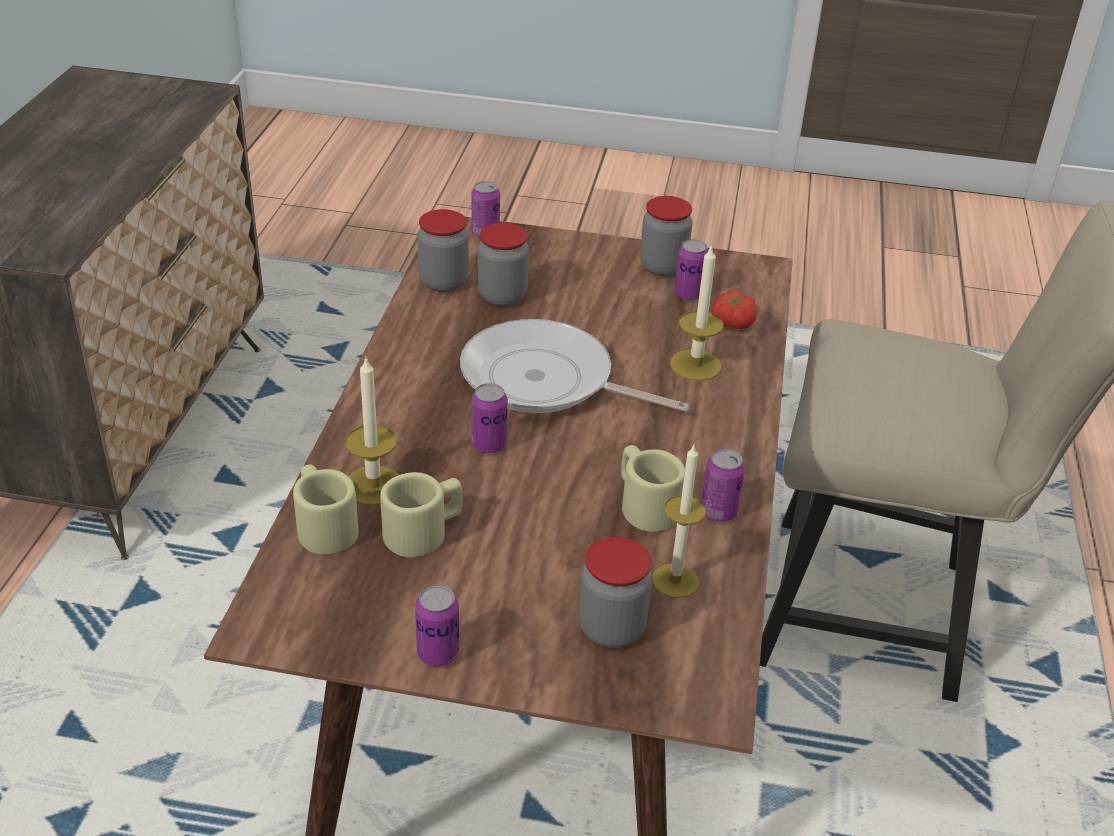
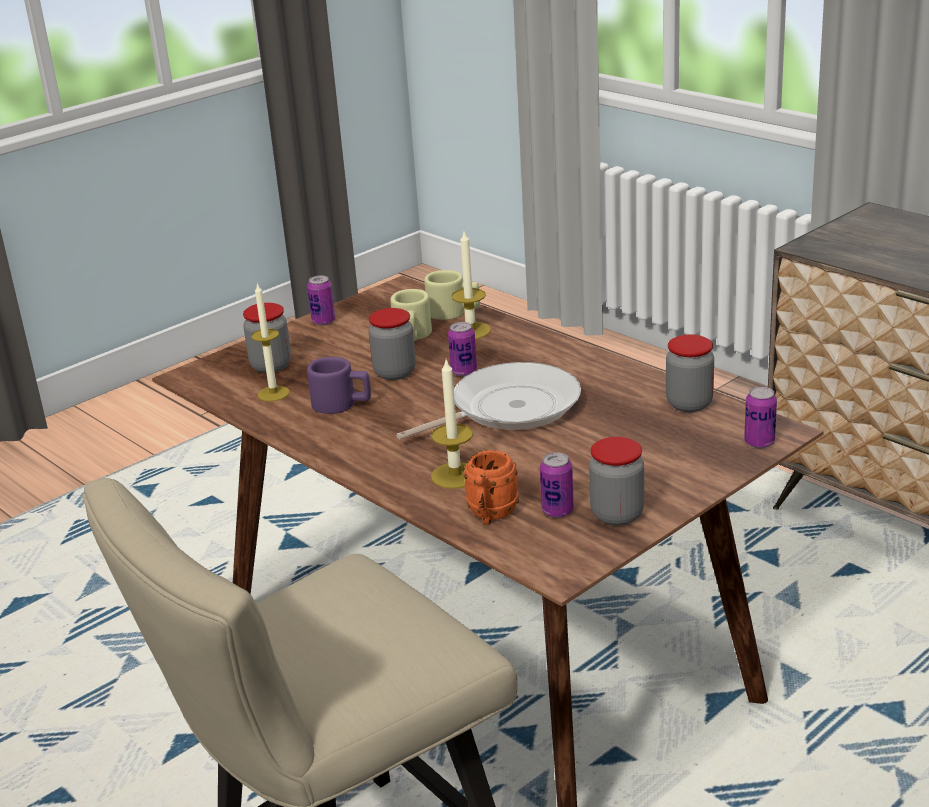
camera: 130 degrees right, 10 degrees down
jar [478,223,529,306] -> jar moved to [369,308,416,380]
beige mug [621,445,685,532] -> purple mug [307,357,371,414]
can [701,449,745,522] -> none
tomato [711,290,757,329] -> orange mug [464,450,519,525]

